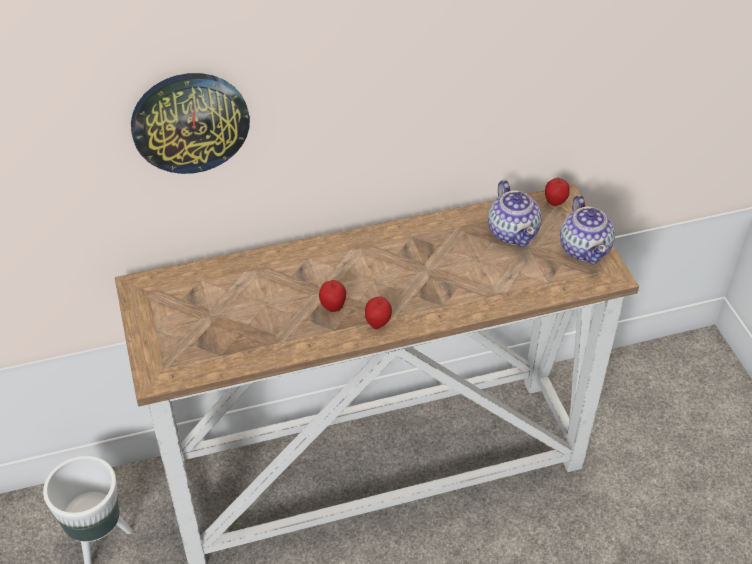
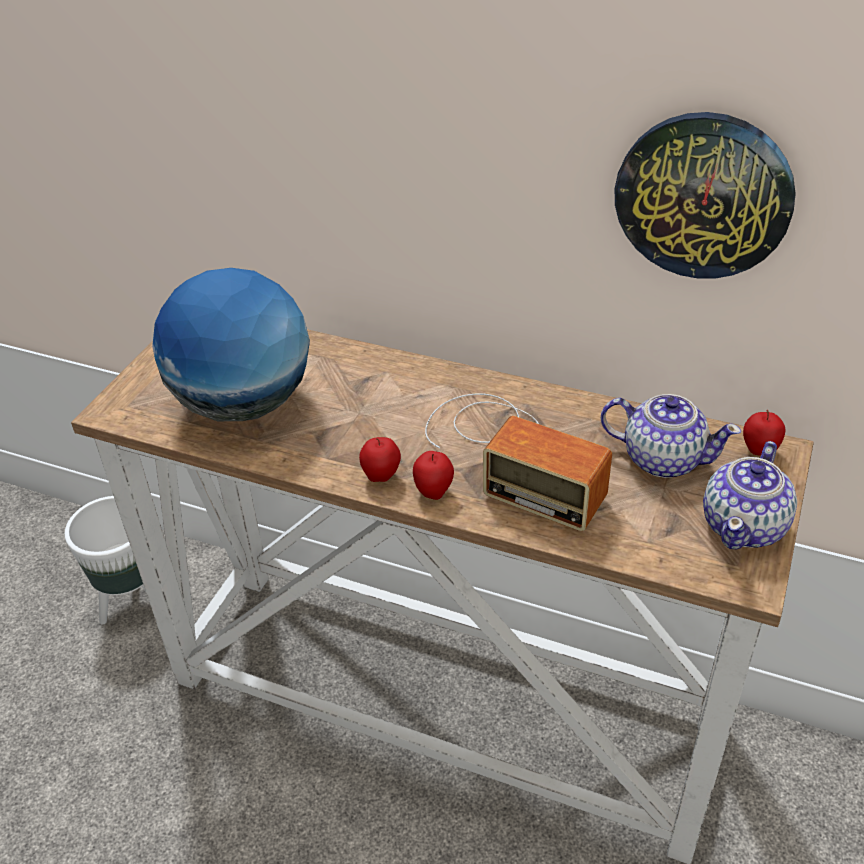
camera: 40 degrees right, 5 degrees down
wall clock [131,73,250,174] -> wall clock moved to [615,112,796,278]
apple [319,280,346,312] -> apple moved to [413,451,454,500]
teapot [488,180,542,247] -> teapot turned 90 degrees counterclockwise [601,394,741,478]
none -> globe [152,268,310,421]
none -> radio [425,393,612,531]

